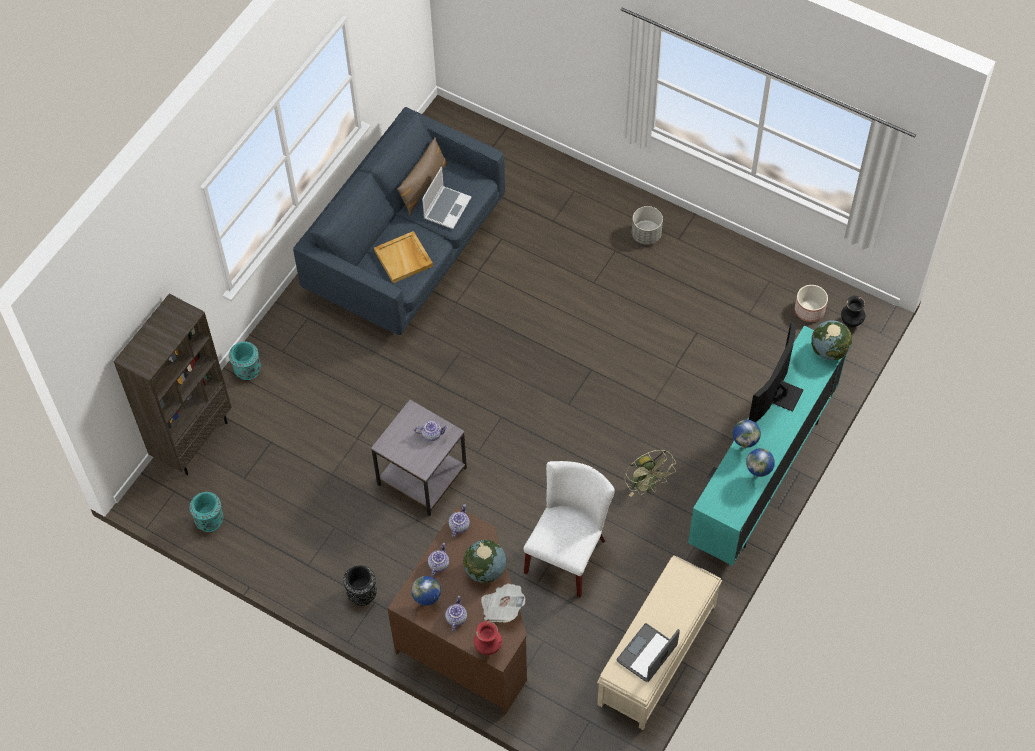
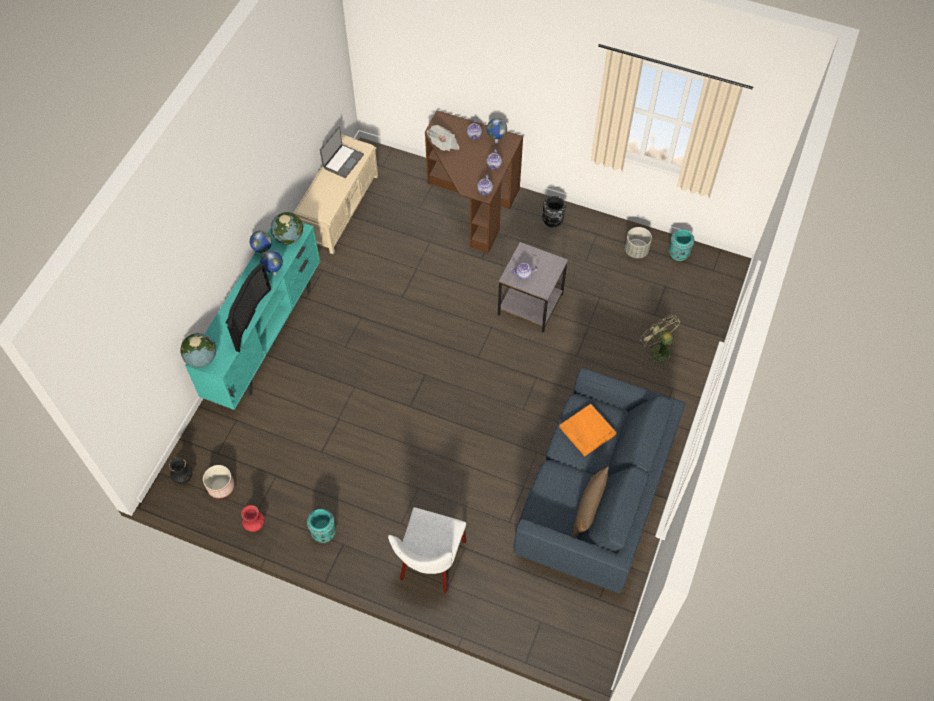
camera: 170 degrees right, 0 degrees up
brown bookcase [113,294,232,475] -> none
turquoise vase [229,341,261,380] -> turquoise vase moved to [307,509,336,543]
beige tray [374,231,433,283] -> orange tray [559,404,616,456]
laptop [422,167,471,229] -> none
globe [463,540,506,583] -> globe moved to [271,212,303,245]
red vase [474,621,502,655] -> red vase moved to [241,505,264,532]
white chair [523,461,615,597] -> white chair moved to [388,507,466,594]
green fan [624,450,676,497] -> green fan moved to [640,315,680,367]
grey planter [632,206,663,245] -> grey planter moved to [625,227,652,258]

